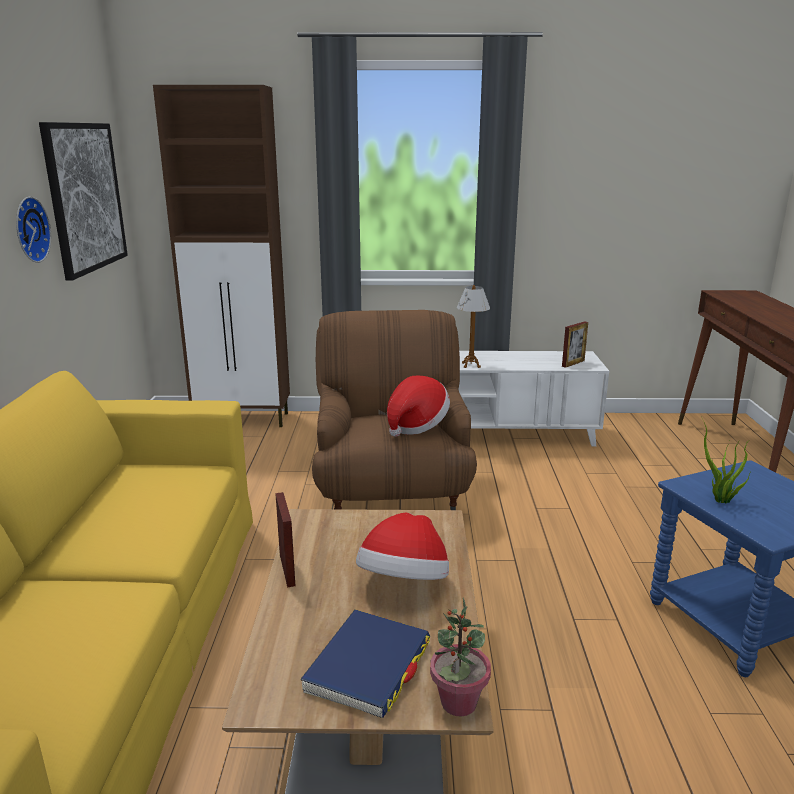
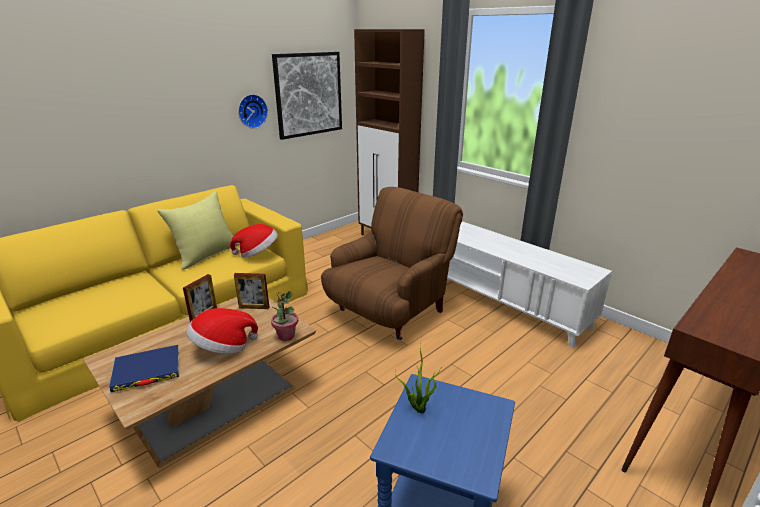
camera: 45 degrees right, 5 degrees up
hat [387,376,450,437] -> hat moved to [230,224,278,258]
potted plant [430,598,491,717] -> potted plant moved to [271,291,298,341]
table lamp [457,285,490,368] -> none
picture frame [562,321,588,368] -> picture frame moved to [234,273,269,309]
none -> yellow pillow [157,191,240,270]

